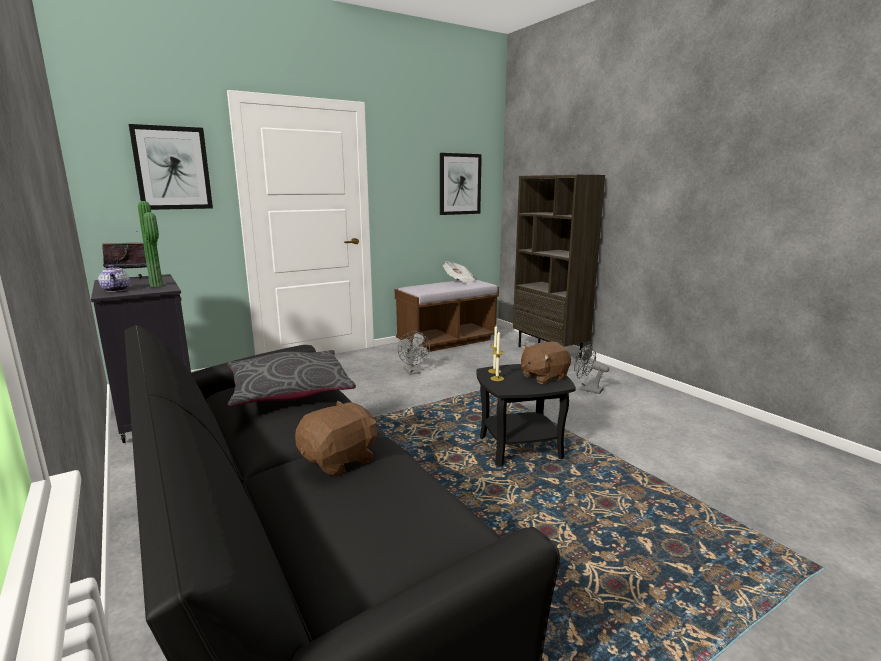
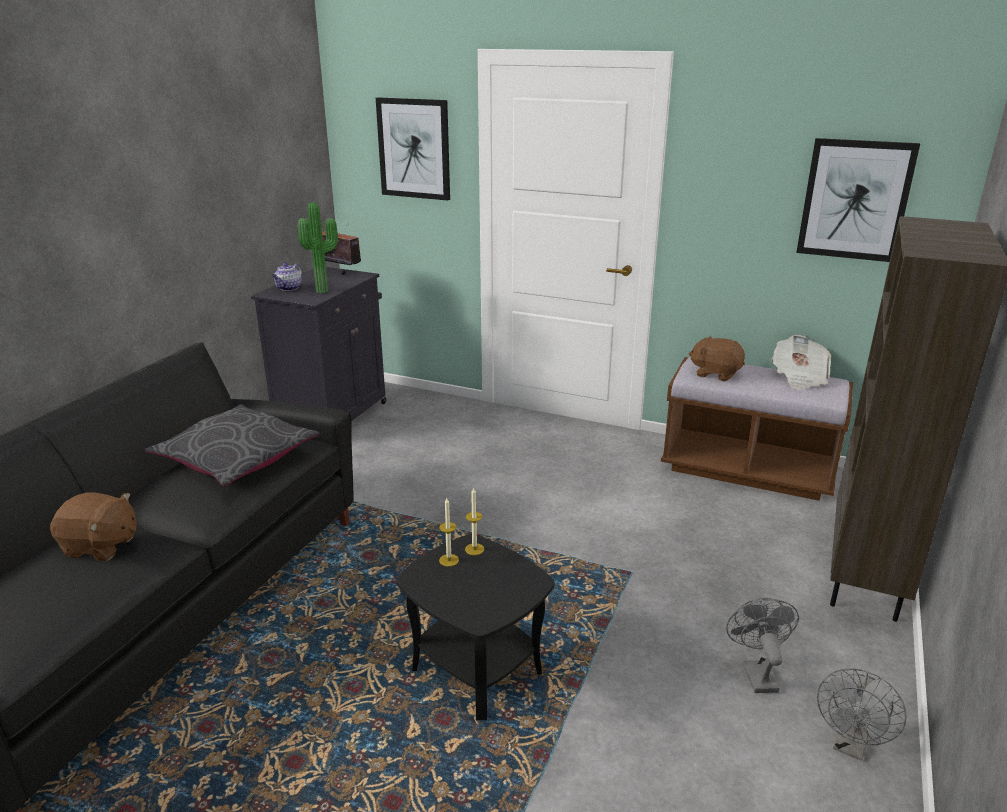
camera: 55 degrees right, 10 degrees up
grey fan [398,331,430,375] -> grey fan moved to [817,668,907,761]
brown plush toy [521,342,571,384] -> brown plush toy moved to [688,336,745,381]

